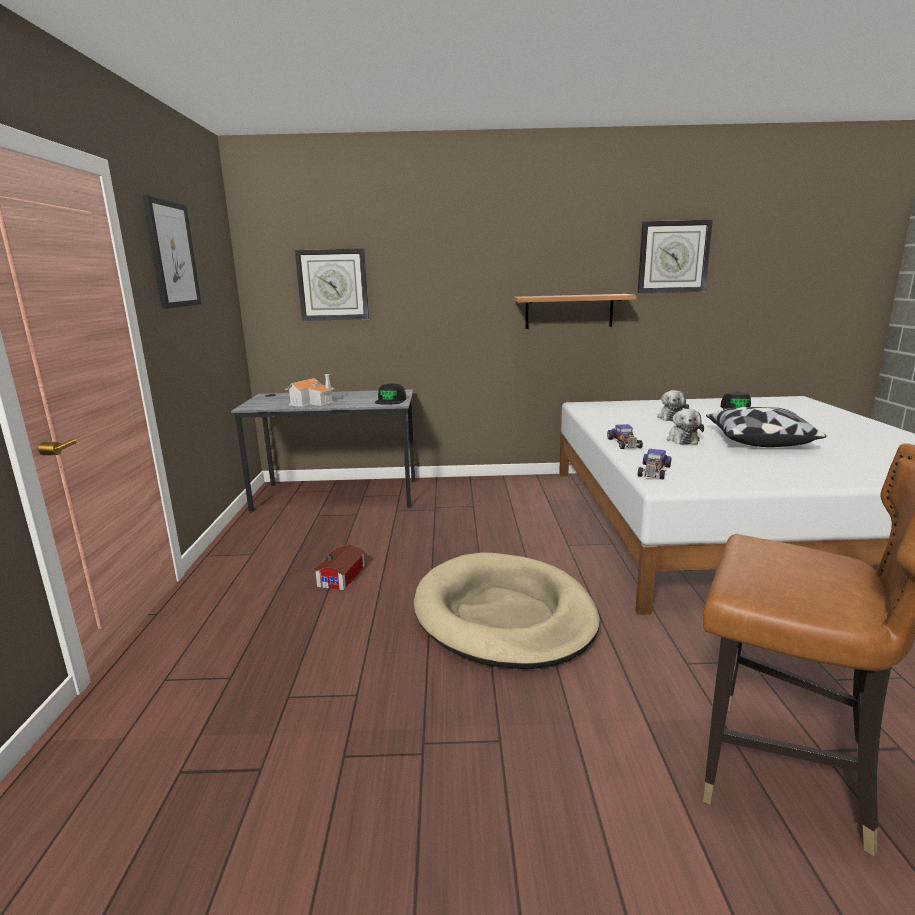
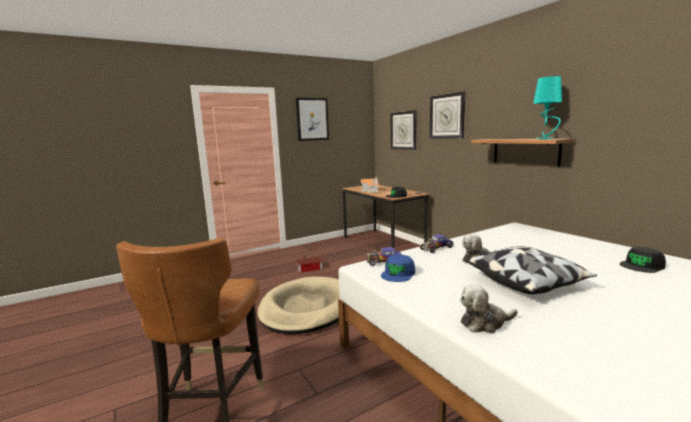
camera: 60 degrees right, 5 degrees down
grey desk [231,389,416,512] -> brown desk [341,185,430,249]
wall clock [638,220,713,293] -> wall clock moved to [430,91,465,139]
plush toy [657,390,689,421] -> plush toy moved to [460,284,517,333]
none -> blue cap [381,254,415,282]
none -> turquoise table lamp [533,76,562,139]

